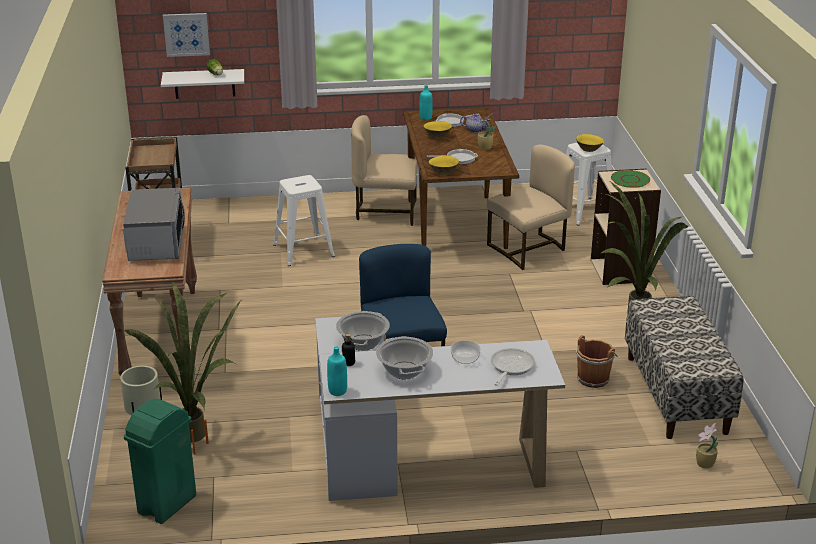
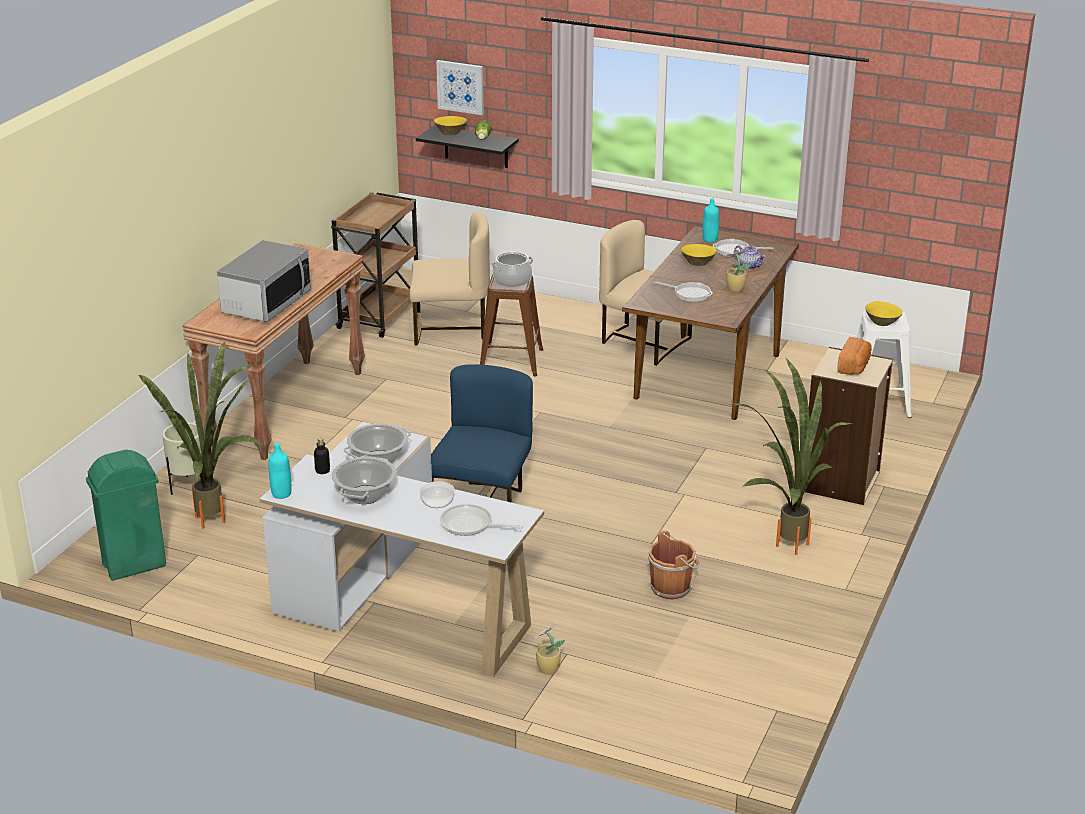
camera: 30 degrees right, 0 degrees up
white shelf [161,69,244,99] -> black shelf [416,125,519,168]
white stool [273,175,335,266] -> brown stool [480,274,543,376]
yellow bowl [429,156,459,175] -> yellow bowl moved to [434,116,467,135]
beige chair [487,145,575,270] -> beige chair moved to [409,212,490,345]
frying pan [491,348,535,386] -> frying pan turned 120 degrees counterclockwise [440,504,523,536]
green plate [611,170,650,188] -> bread [837,337,872,375]
bench [625,296,743,439] -> none
potted plant [696,423,719,469] -> potted plant moved to [533,622,565,674]
none -> cooking pot [491,252,533,287]

